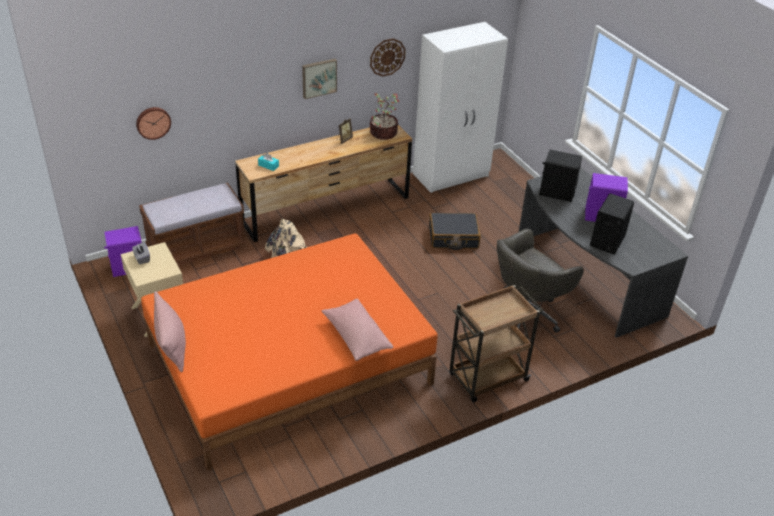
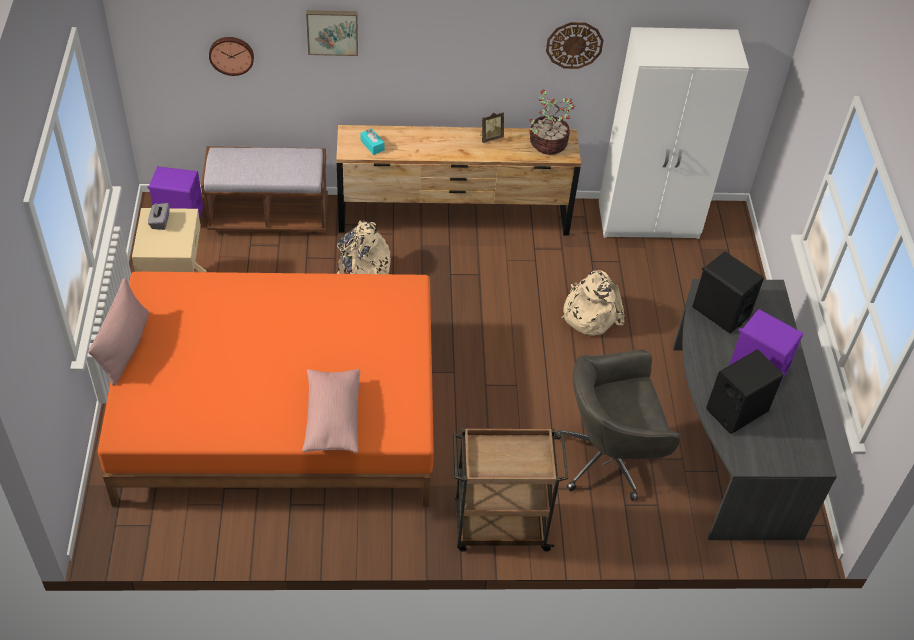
camera: 25 degrees right, 10 degrees up
picture [302,59,337,99] -> picture moved to [306,10,358,56]
black suitcase [429,213,481,250] -> beige backpack [561,270,624,336]

